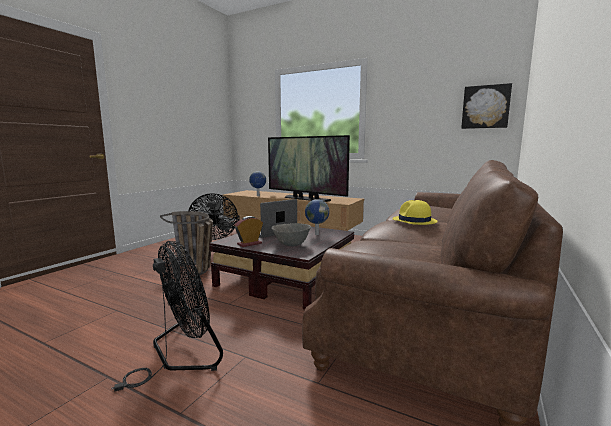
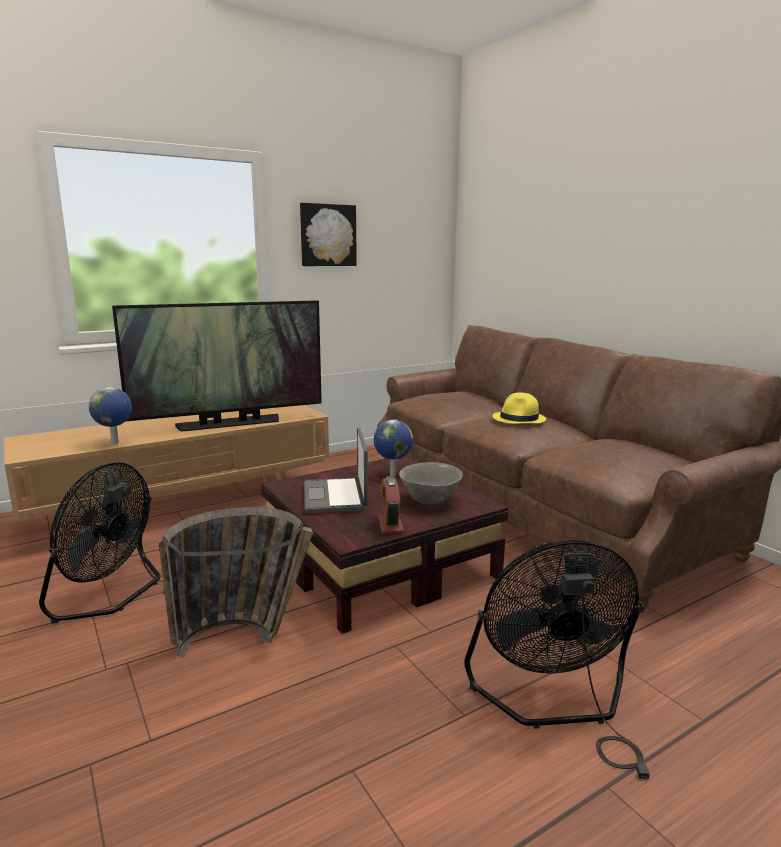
camera: 60 degrees left, 5 degrees up
picture [461,83,512,129] -> picture moved to [300,203,357,266]

